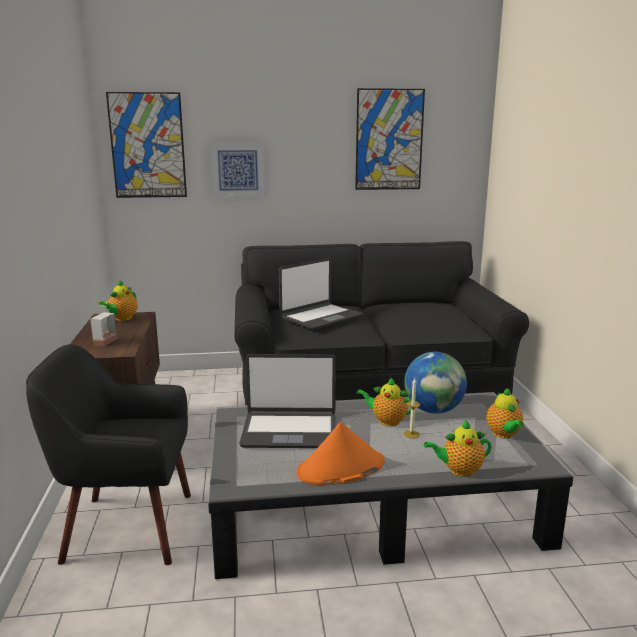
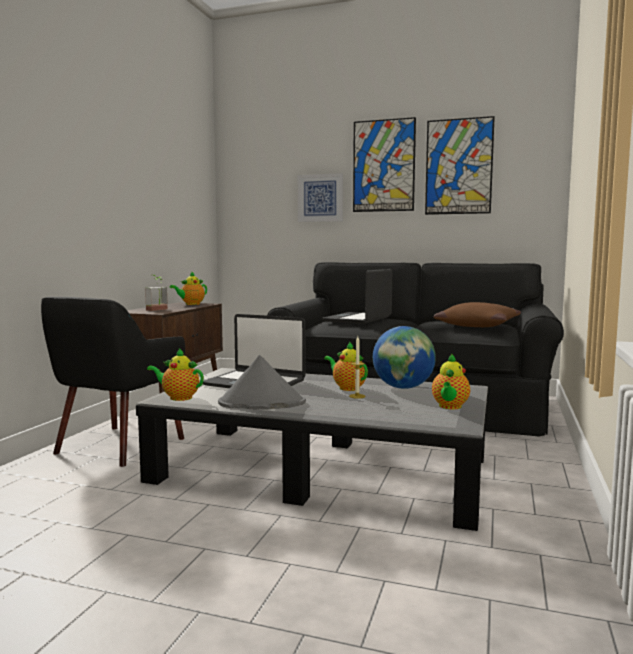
camera: 25 degrees right, 10 degrees down
black armchair [26,344,191,565] -> black armchair turned 90 degrees counterclockwise [41,297,185,467]
picture [106,92,187,198] -> picture moved to [353,117,416,212]
laptop [279,258,363,330] -> laptop turned 135 degrees clockwise [322,269,392,324]
orange hat [297,422,385,485] -> grey hat [218,355,306,409]
teapot [424,420,492,477] -> teapot moved to [147,348,204,401]
none -> brown pillow [434,302,521,327]

